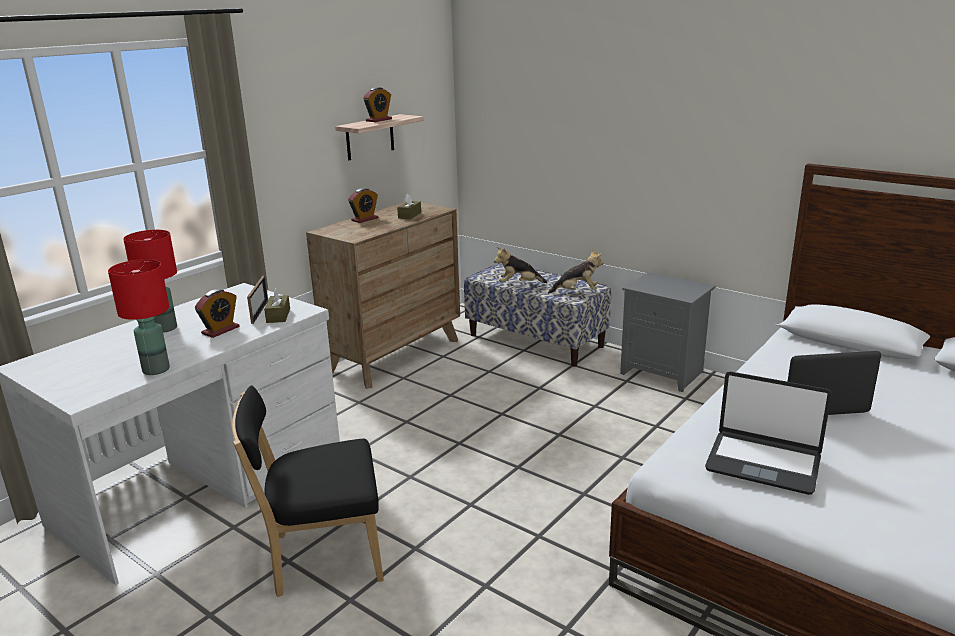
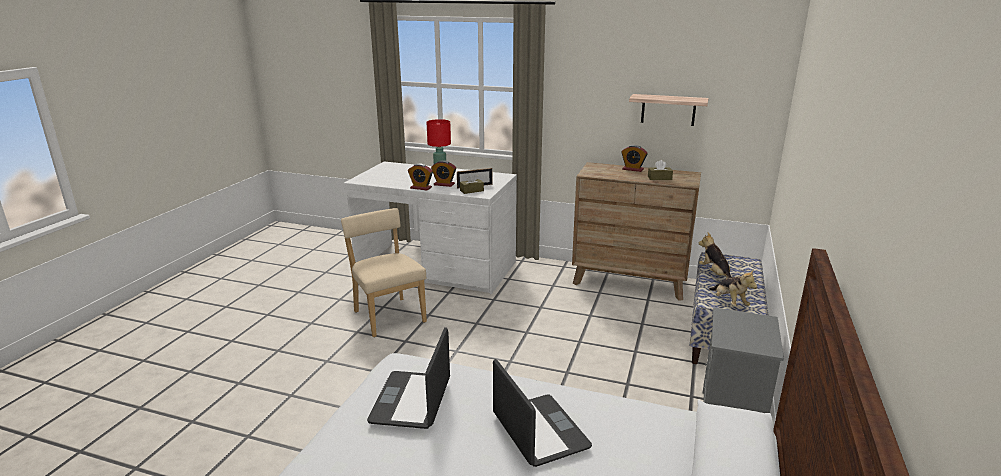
camera: 70 degrees right, 0 degrees up
red table lamp [108,259,170,375] -> none
black chair [232,385,384,597] -> beige chair [341,208,427,337]
alarm clock [363,87,392,122] -> alarm clock moved to [408,164,433,190]

